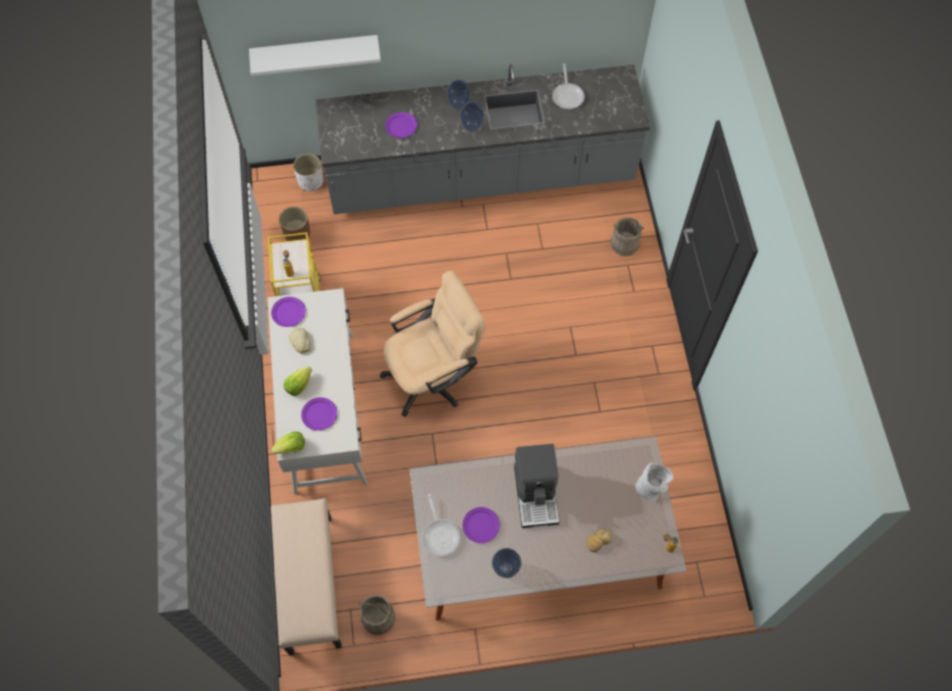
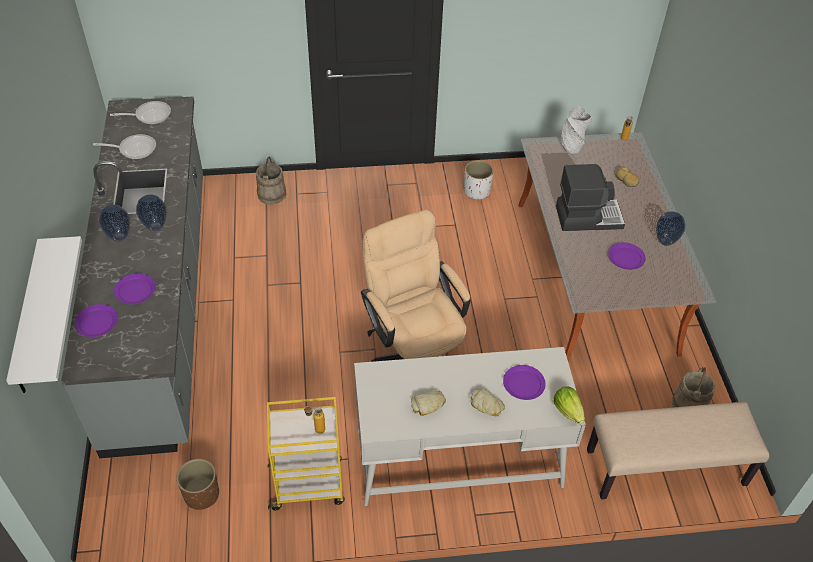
camera: 90 degrees left, 15 degrees down
purple plate [271,297,306,327] -> purple plate moved to [74,304,118,337]
lettuce [283,366,312,396] -> bread [471,389,505,416]
white planter [293,154,323,191] -> white planter moved to [464,160,494,199]
frying pan [422,494,460,557] -> frying pan moved to [110,101,171,124]

